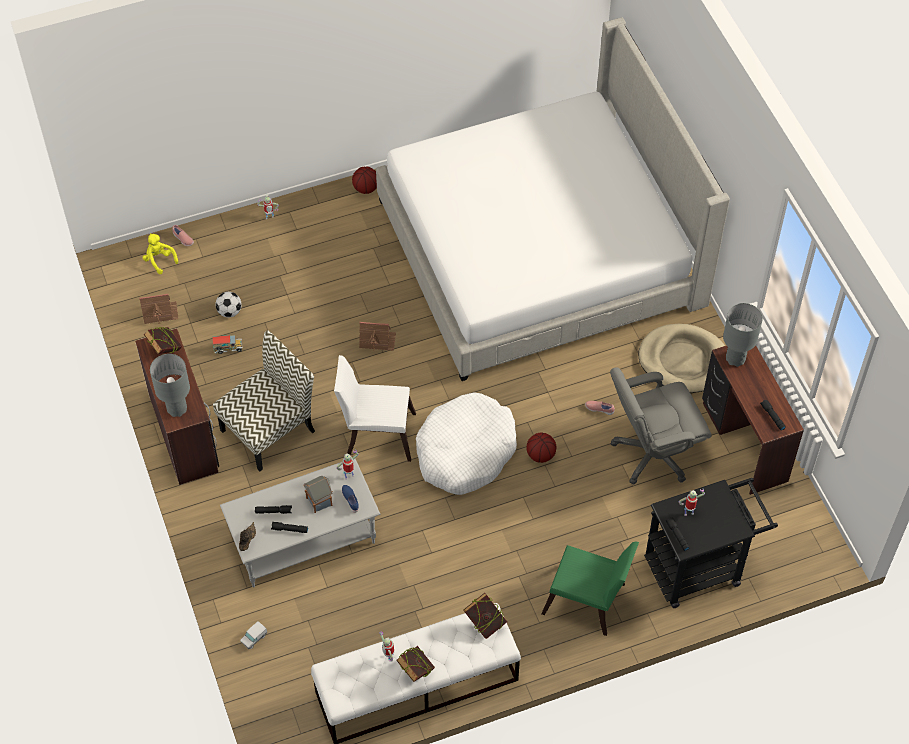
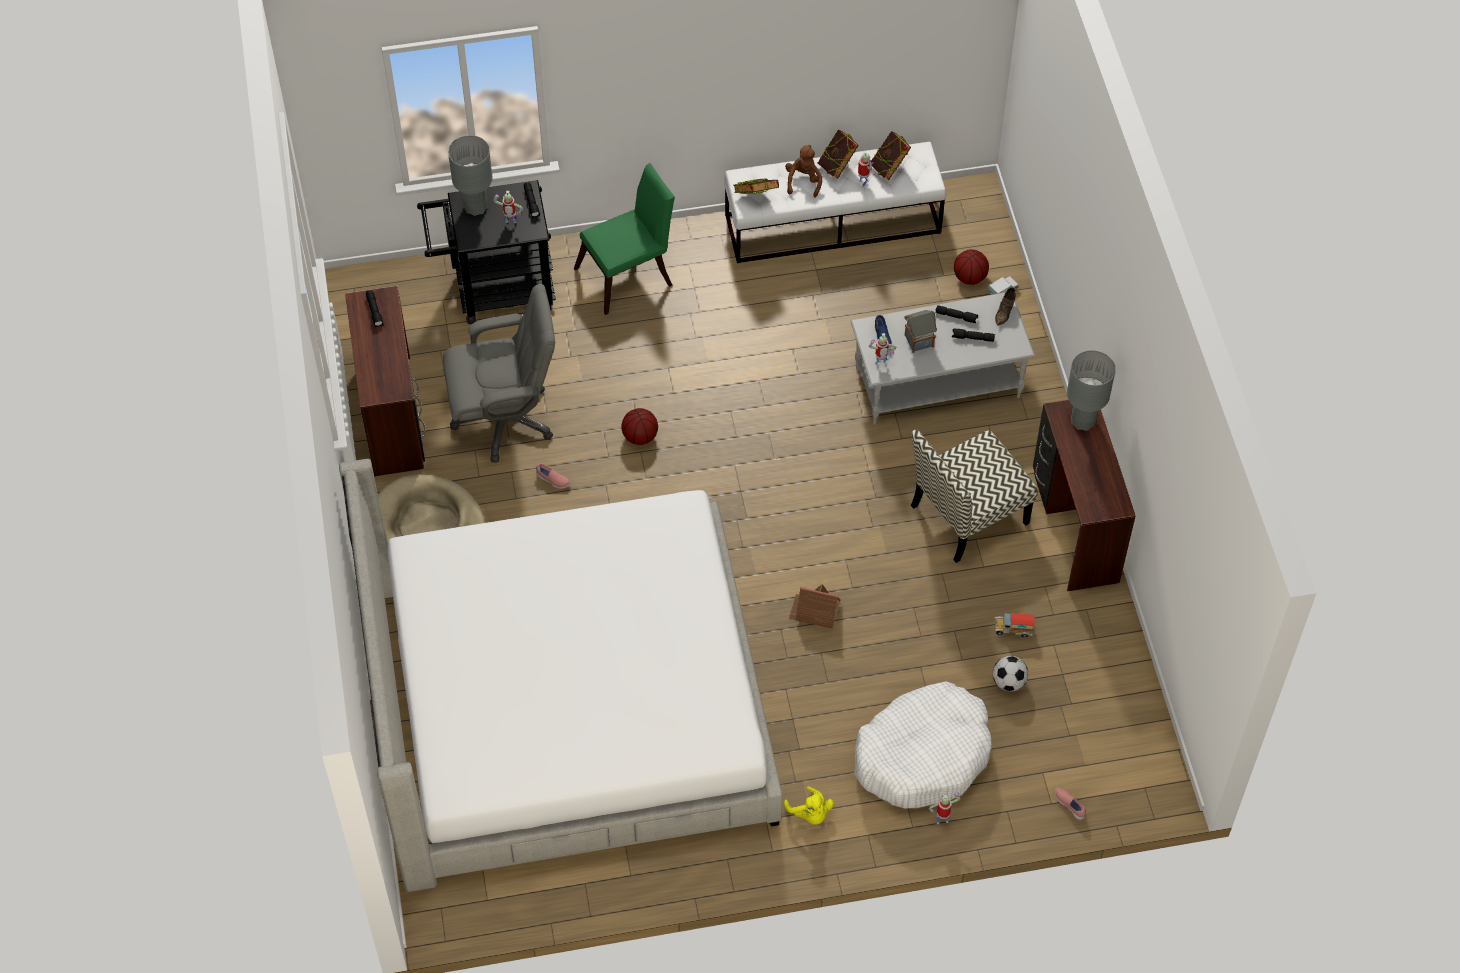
camera: 170 degrees left, 0 degrees up
toy house [139,294,179,324] -> none
yellow plush toy [142,233,178,274] -> yellow plush toy moved to [784,786,834,825]
book [144,327,182,354] -> book moved to [871,131,911,180]
white chair [334,355,416,462] -> none
basketball [352,166,377,194] -> basketball moved to [954,249,989,285]
white dog bed [416,392,517,495] -> white dog bed moved to [855,681,992,808]
green chair [541,541,639,636] -> green chair turned 120 degrees clockwise [574,163,675,315]
grey table lamp [723,303,763,367] -> grey table lamp moved to [448,135,493,216]
none -> brown plush toy [785,145,822,198]

